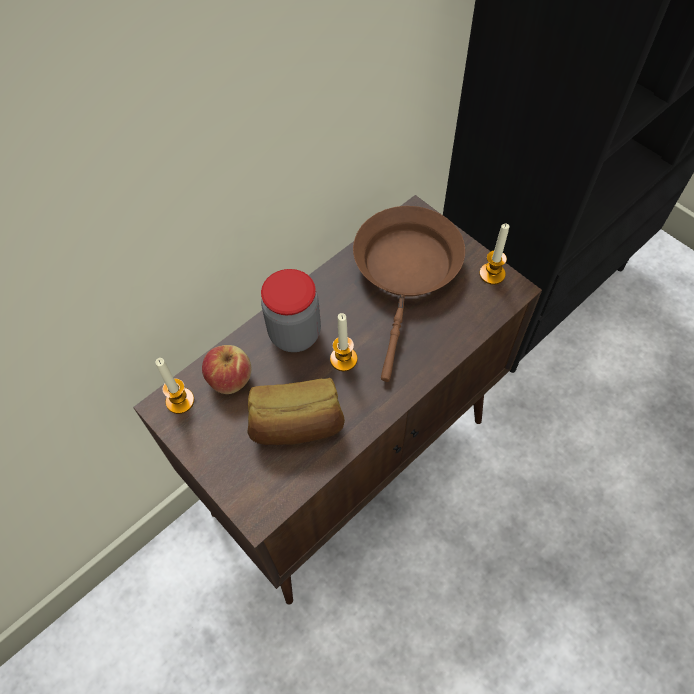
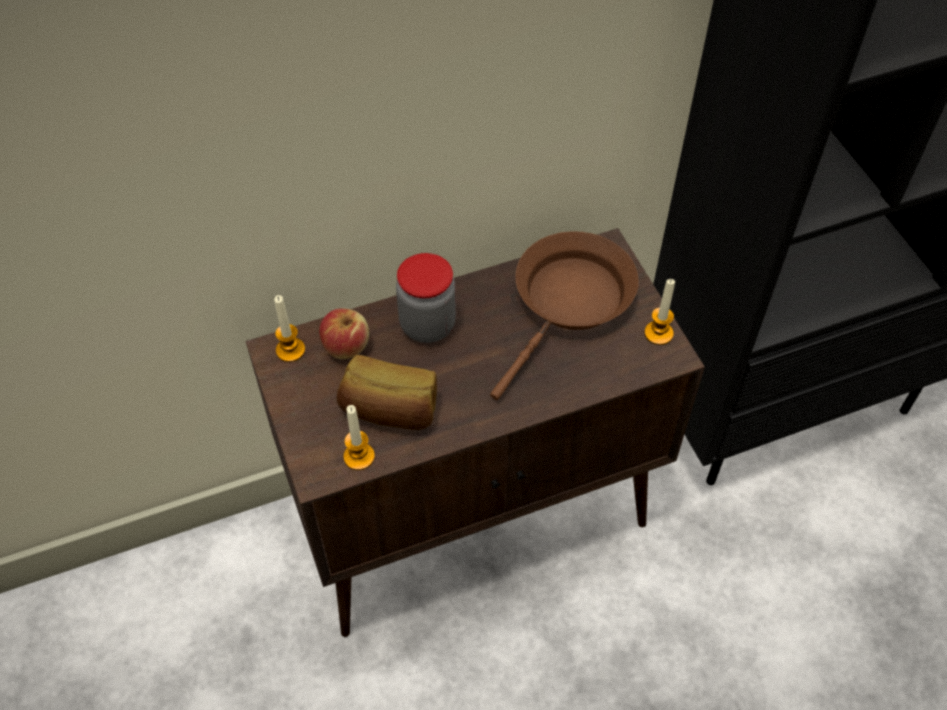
camera: 20 degrees right, 5 degrees down
candle [330,313,358,371] -> candle moved to [343,405,375,470]

